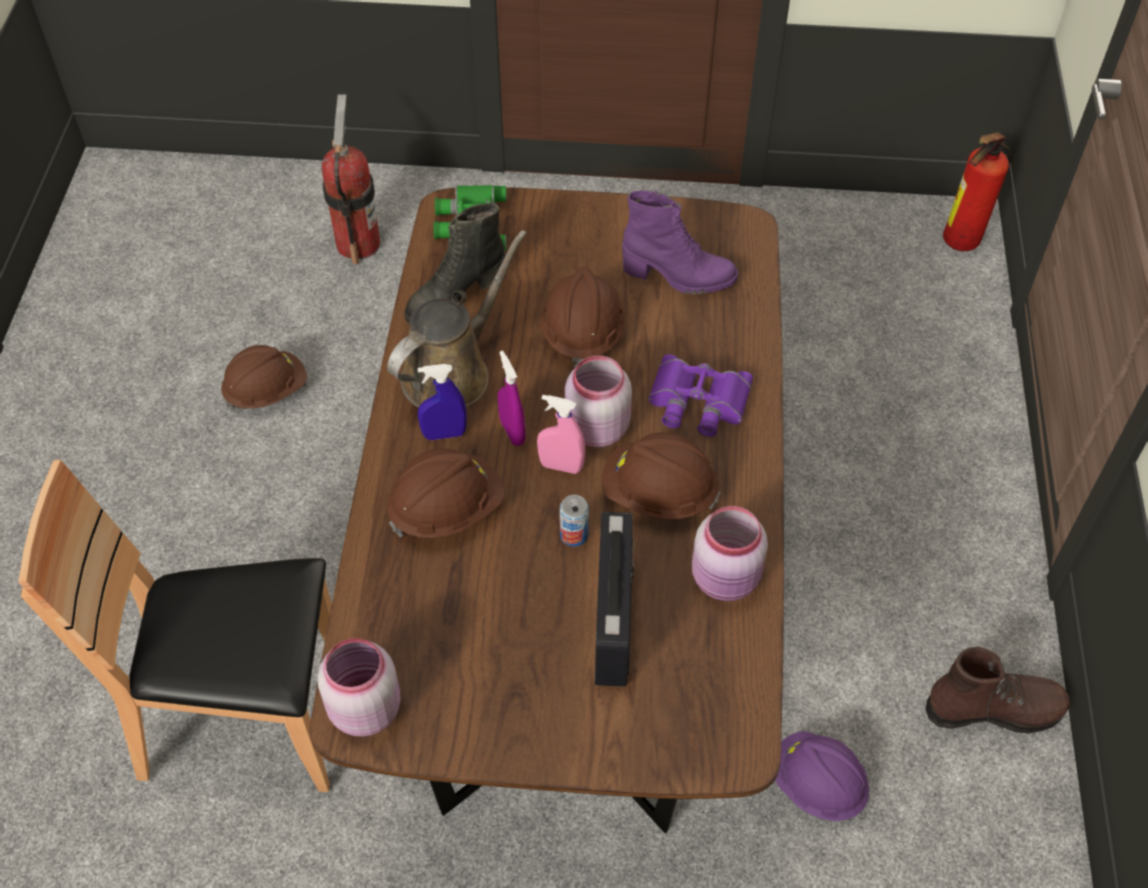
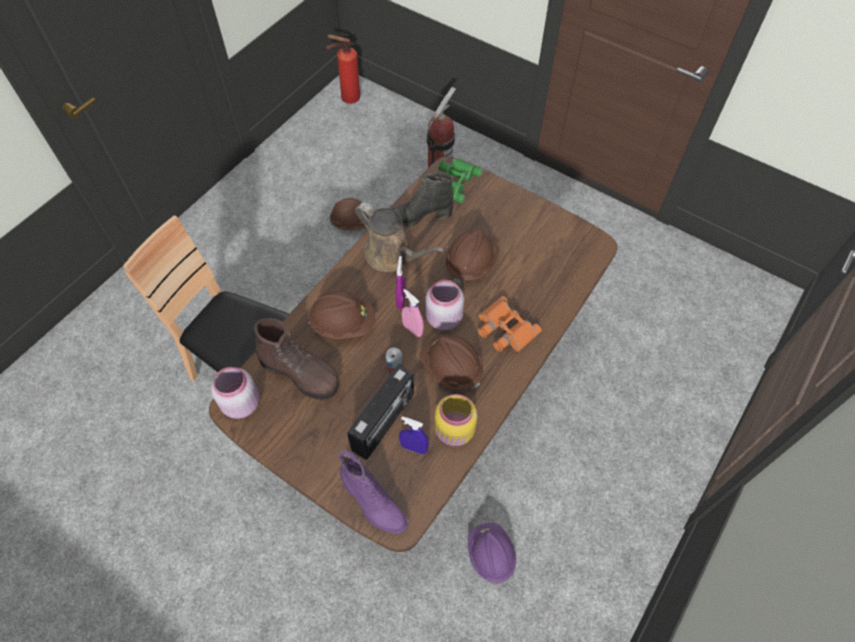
camera: 30 degrees right, 5 degrees up
brown watering can [387,230,527,408] -> brown watering can turned 60 degrees clockwise [355,202,444,272]
blue spray bottle [418,364,467,440] -> blue spray bottle moved to [399,416,429,455]
purple boot [622,190,738,295] -> purple boot moved to [339,450,408,534]
purple binoculars [648,354,753,437] -> orange binoculars [478,296,542,352]
pink jar [692,506,768,601] -> yellow jar [434,394,477,446]
brown boot [925,646,1070,734] -> brown boot moved to [254,318,339,400]
fire extinguisher [943,132,1011,251] -> fire extinguisher moved to [326,34,360,104]

